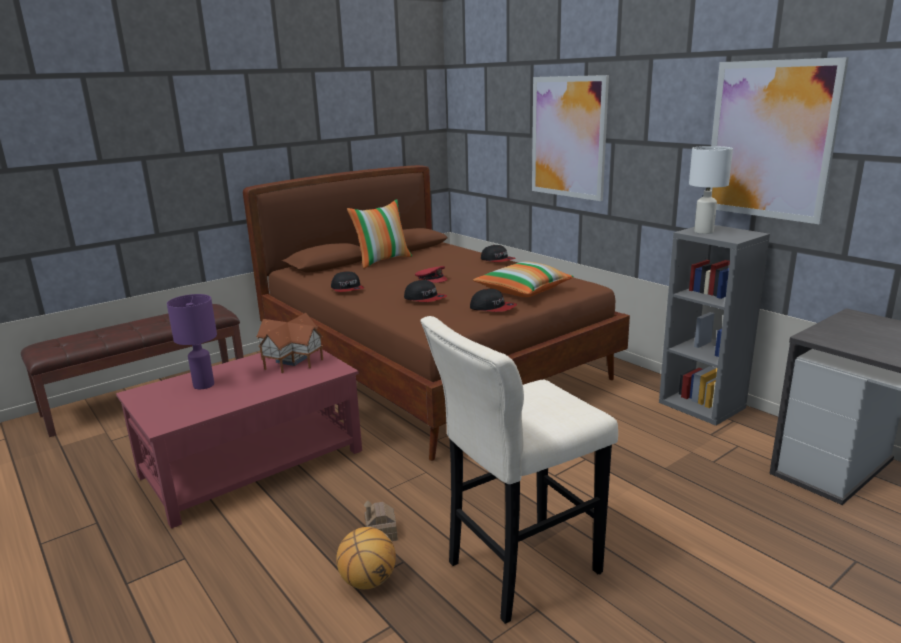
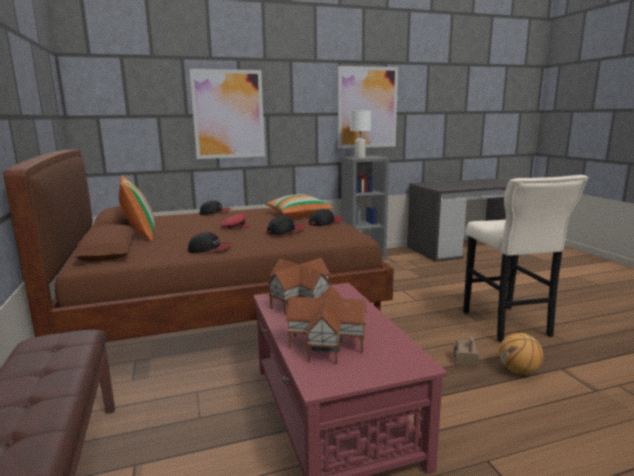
camera: 70 degrees left, 5 degrees down
purple table lamp [167,294,217,389] -> toy house [286,285,367,364]

